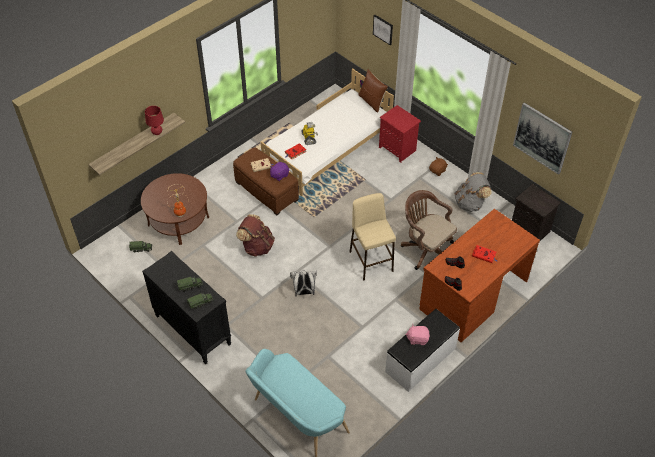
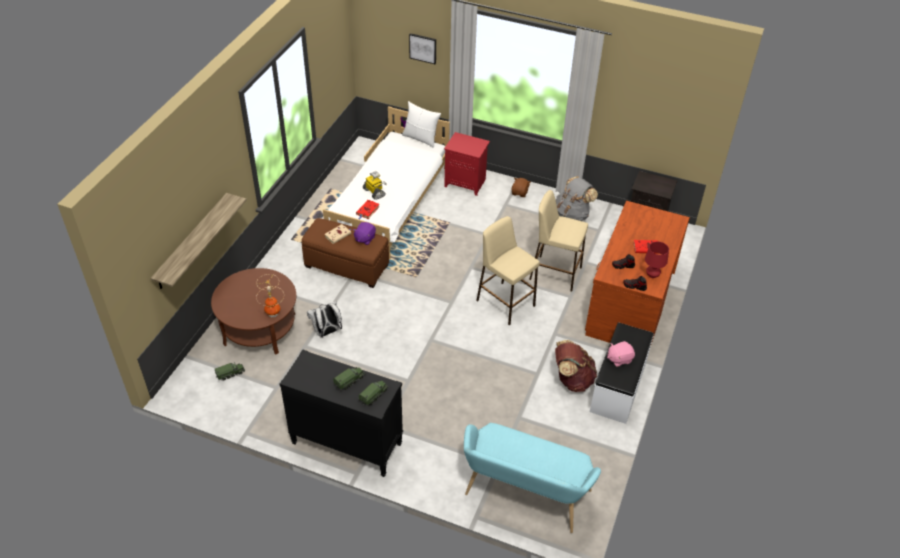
camera: 25 degrees left, 5 degrees down
red table lamp [145,106,164,135] -> red table lamp moved to [645,241,669,278]
brown backpack [236,214,275,257] -> brown backpack moved to [555,340,597,392]
white backpack [290,271,317,297] -> white backpack moved to [307,301,342,338]
brown pillow [358,69,388,113] -> white pillow [402,101,441,148]
brown office chair [401,190,457,270] -> beige stool [529,190,588,292]
picture [513,103,572,175] -> none

